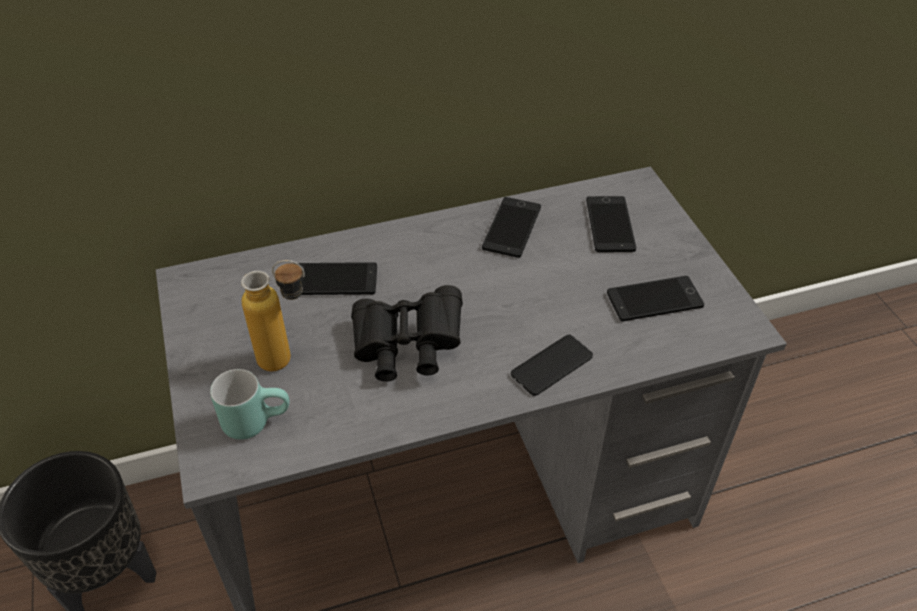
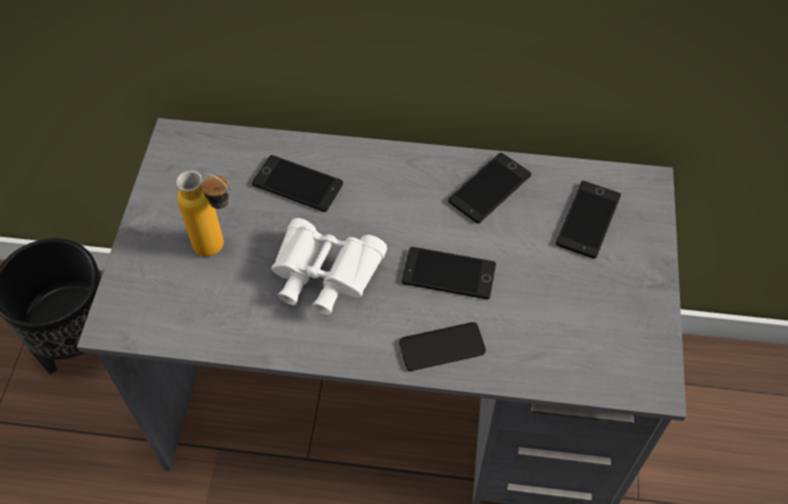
camera: 25 degrees right, 10 degrees up
turquoise mug [210,369,290,440] -> none
black binoculars [351,285,463,382] -> white binoculars [271,218,387,315]
phone [607,276,704,322] -> phone moved to [402,247,496,300]

